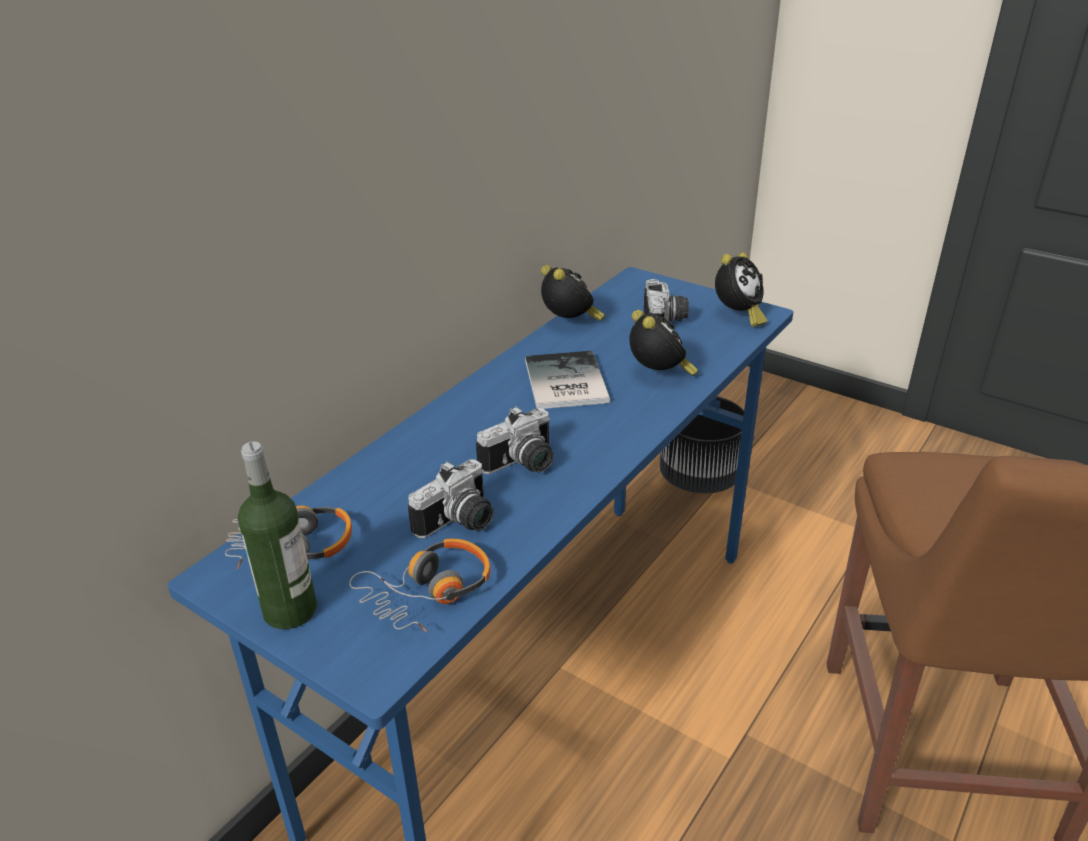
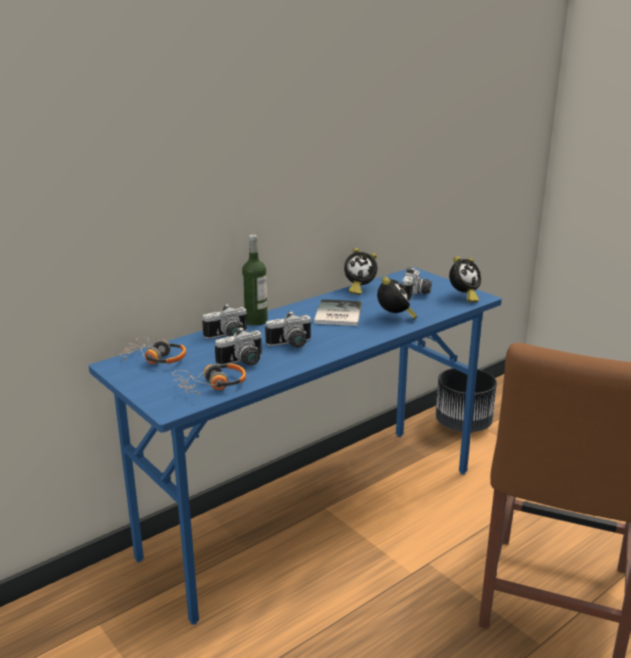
camera: 15 degrees right, 10 degrees down
bottle [238,442,317,629] -> bottle moved to [242,235,268,326]
alarm clock [541,265,605,321] -> alarm clock turned 105 degrees clockwise [344,248,377,295]
none -> camera [202,304,247,339]

